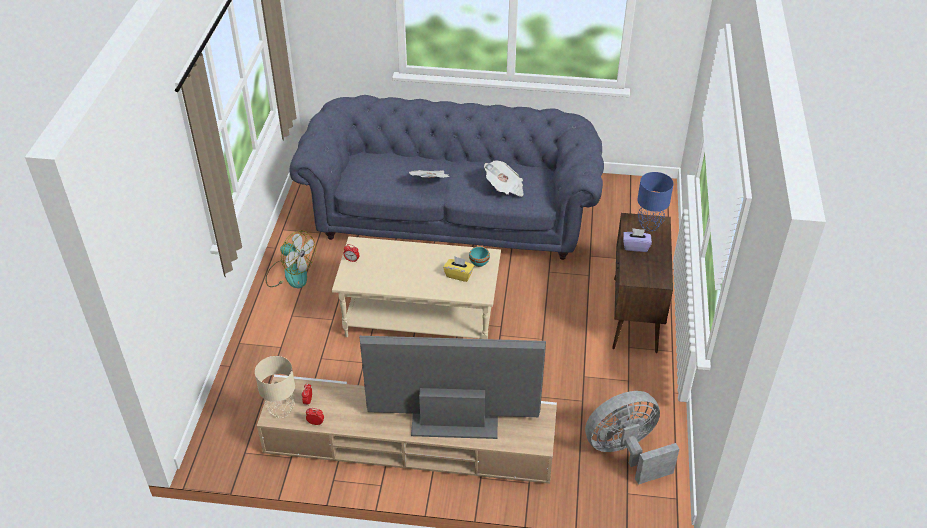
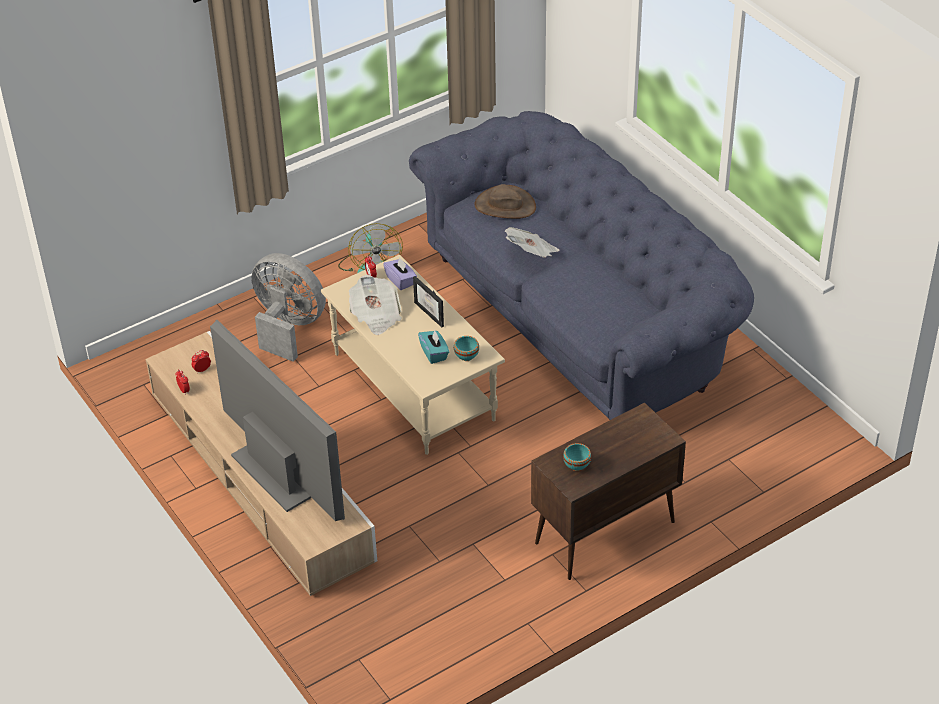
camera: 50 degrees right, 0 degrees up
beige table lamp [255,356,295,418] -> none
yellow tissue box [443,257,474,282] -> turquoise tissue box [418,330,449,364]
newspaper [484,161,524,197] -> newspaper moved to [349,275,402,335]
grey fan [585,391,679,485] -> grey fan moved to [251,253,326,362]
purple tissue box [623,228,652,252] -> purple tissue box moved to [383,257,417,290]
blue table lamp [637,172,674,231] -> none
none -> picture frame [413,276,444,327]
none -> brown hat [474,184,536,219]
none -> turquoise bowl [563,443,591,471]

